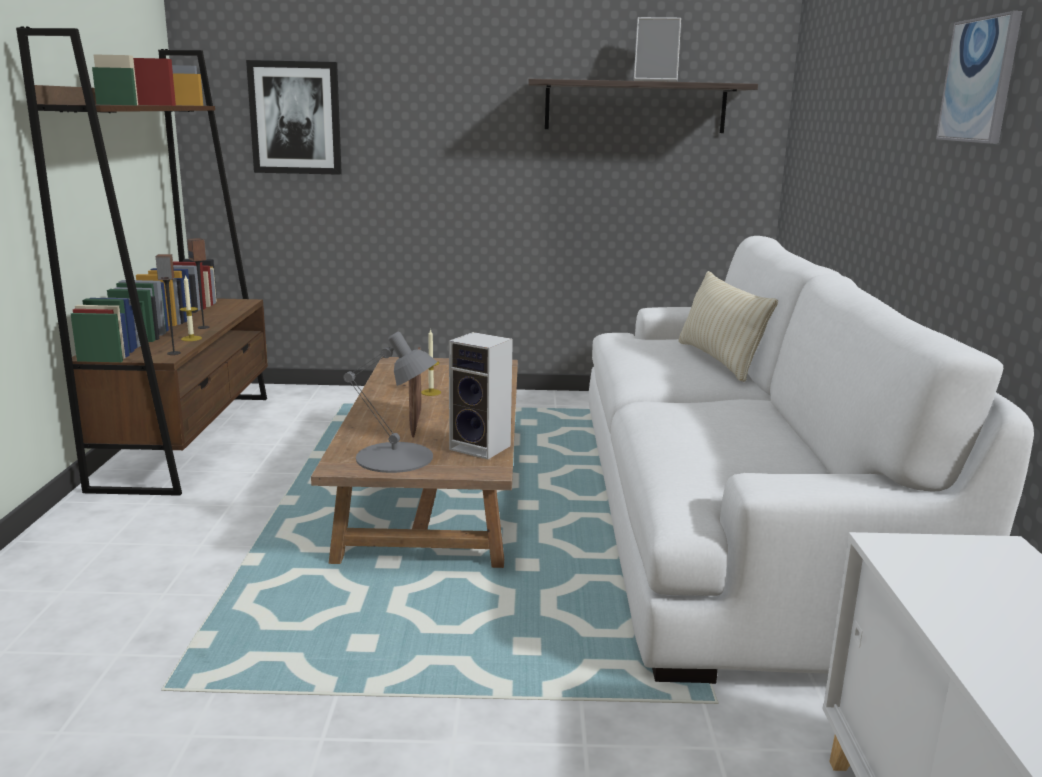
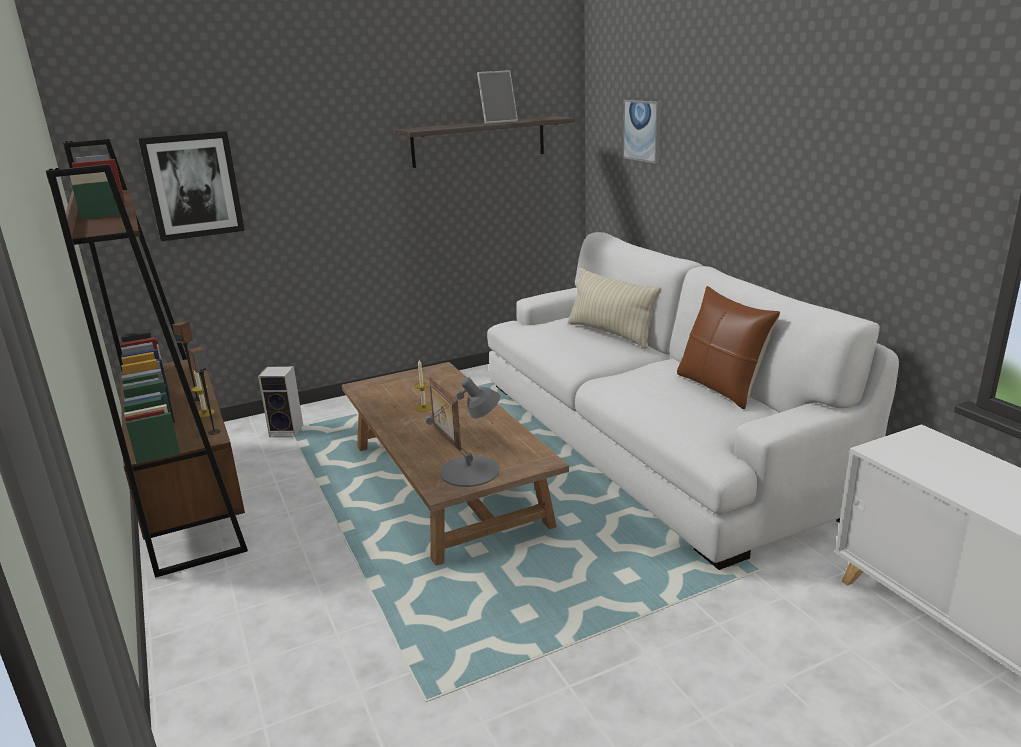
camera: 25 degrees left, 5 degrees up
speaker [449,332,513,459] -> speaker moved to [258,366,303,437]
picture [936,11,1022,144] -> picture moved to [623,100,661,164]
none -> brown pillow [677,286,780,409]

